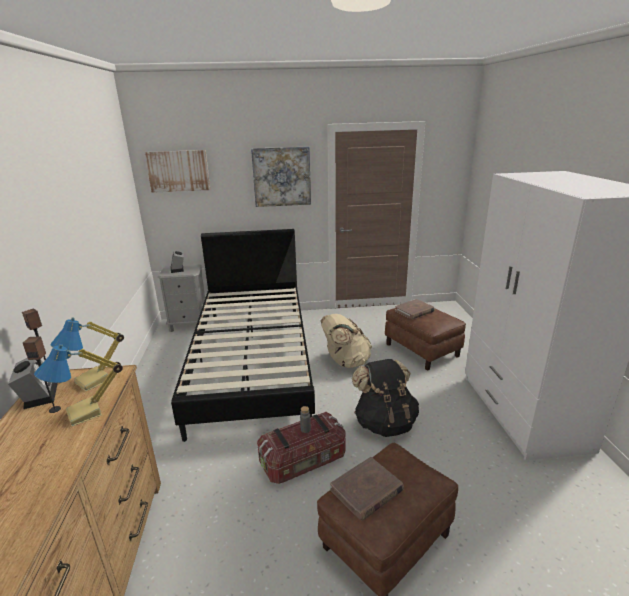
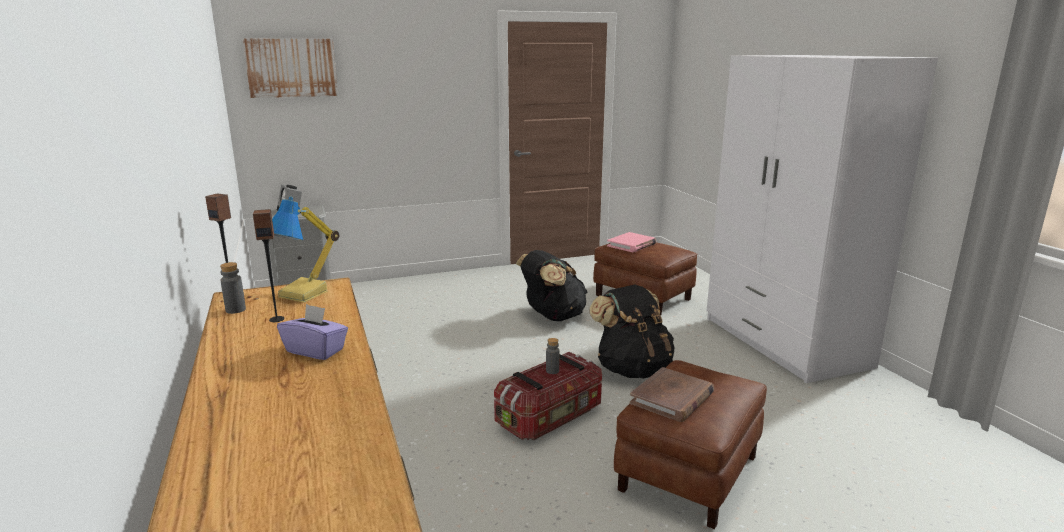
camera: 15 degrees left, 5 degrees down
alarm clock [8,358,58,409] -> grey bottle [220,262,246,314]
table lamp [34,344,123,427] -> none
black bed [171,229,315,442] -> none
picture [251,146,311,207] -> none
beige backpack [320,314,372,368] -> black backpack [516,250,587,321]
brown book [395,299,435,319] -> pink book [607,232,656,252]
none -> purple tissue box [277,304,348,360]

